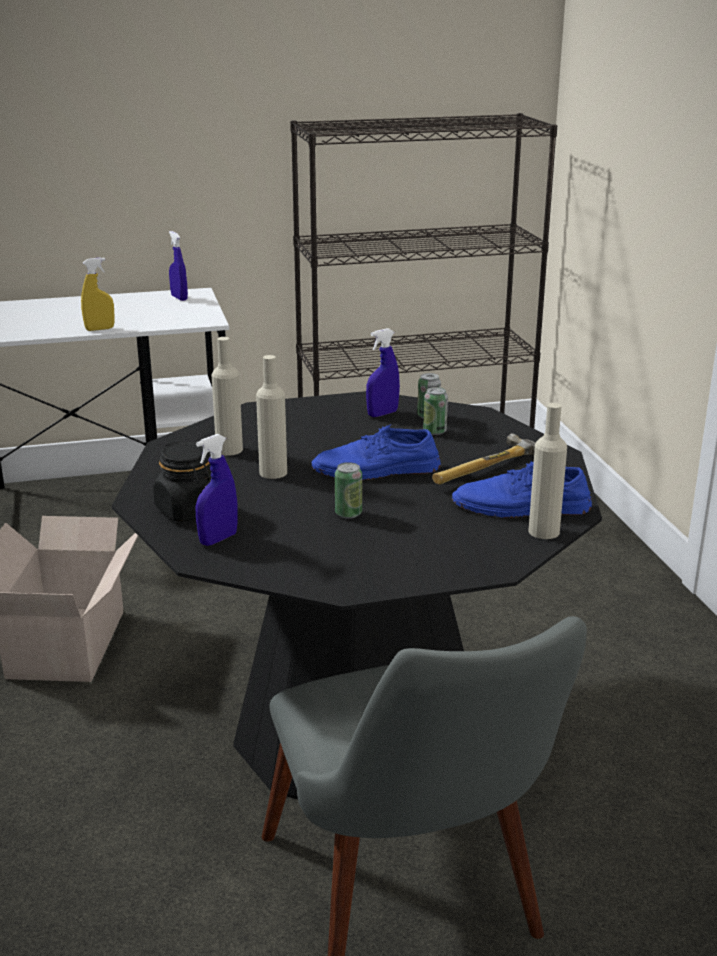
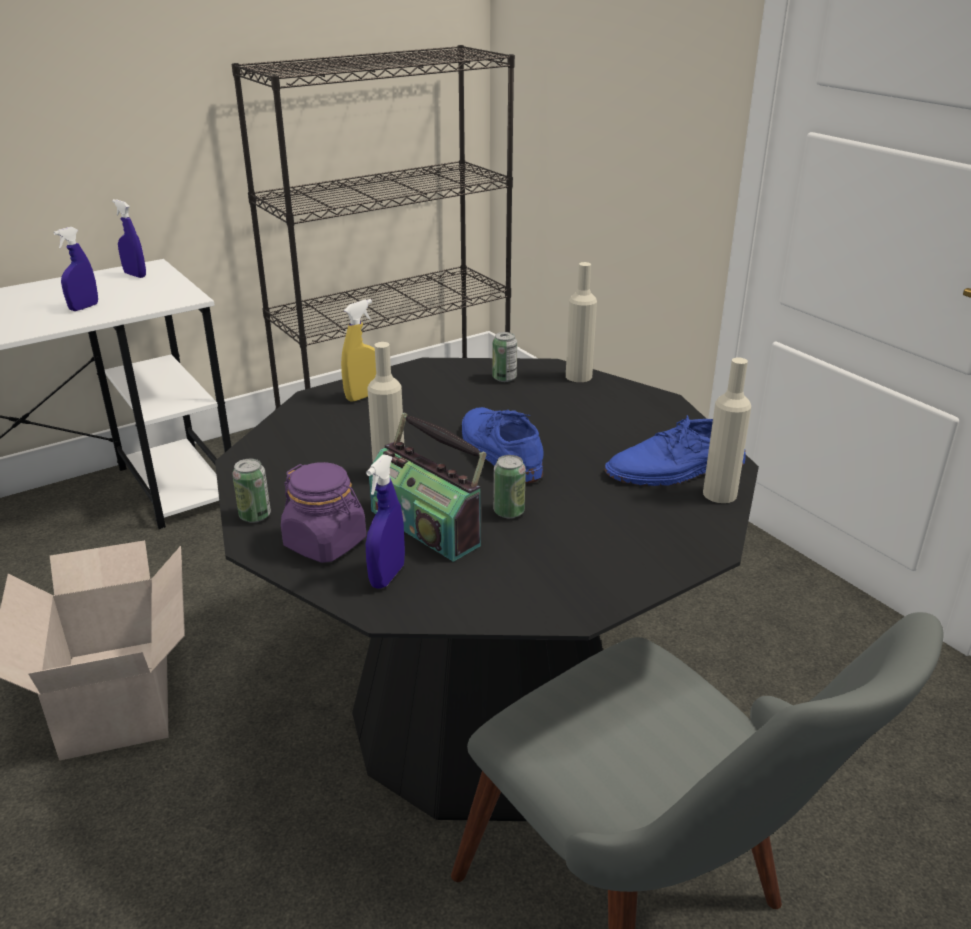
camera: 20 degrees left, 5 degrees up
yellow spray bottle [81,257,115,331] -> yellow spray bottle moved to [341,299,376,402]
black jar [153,441,212,522] -> purple jar [281,462,366,563]
beige bottle [212,337,243,456] -> beige bottle moved to [566,262,597,382]
blue shoe [312,425,441,480] -> blue shoe turned 90 degrees clockwise [462,407,544,484]
blue spray bottle [366,328,400,417] -> blue spray bottle moved to [53,227,98,311]
can [423,387,448,435] -> can moved to [232,459,271,523]
hammer [432,433,535,485] -> none
none -> radio [369,413,486,562]

